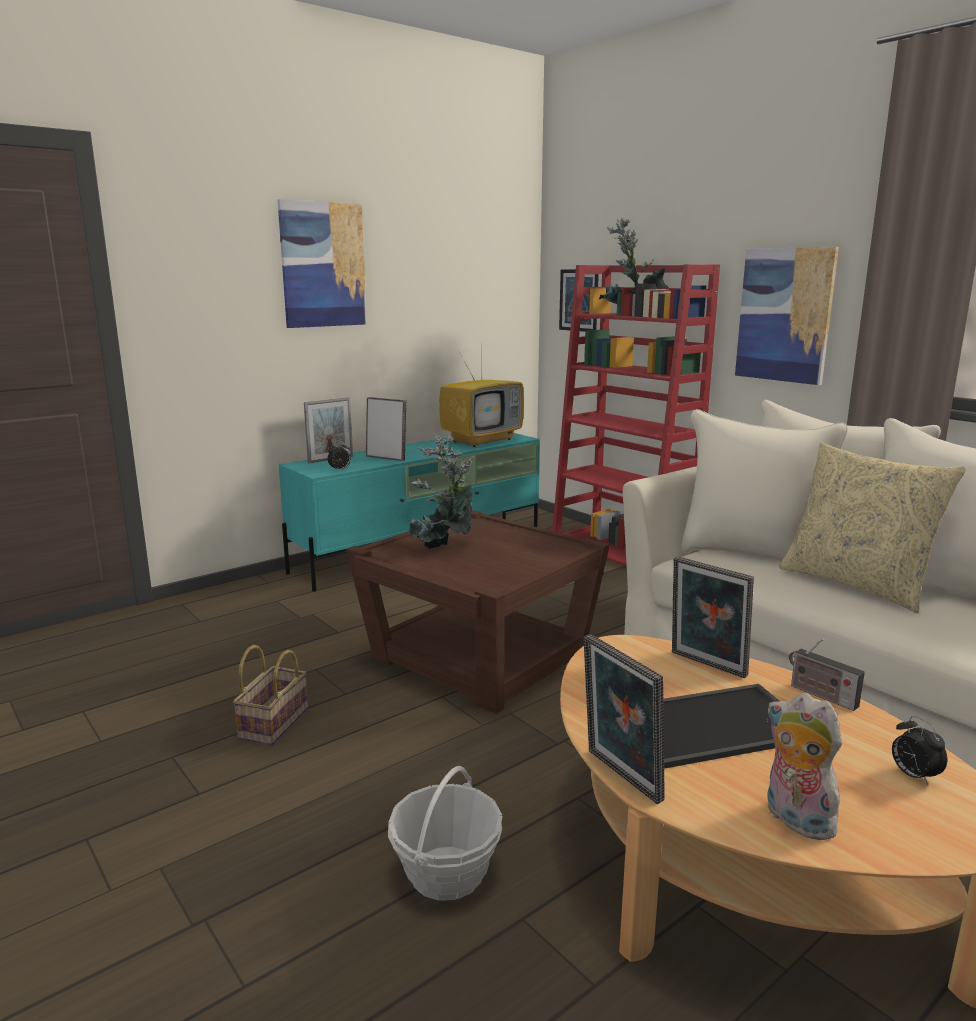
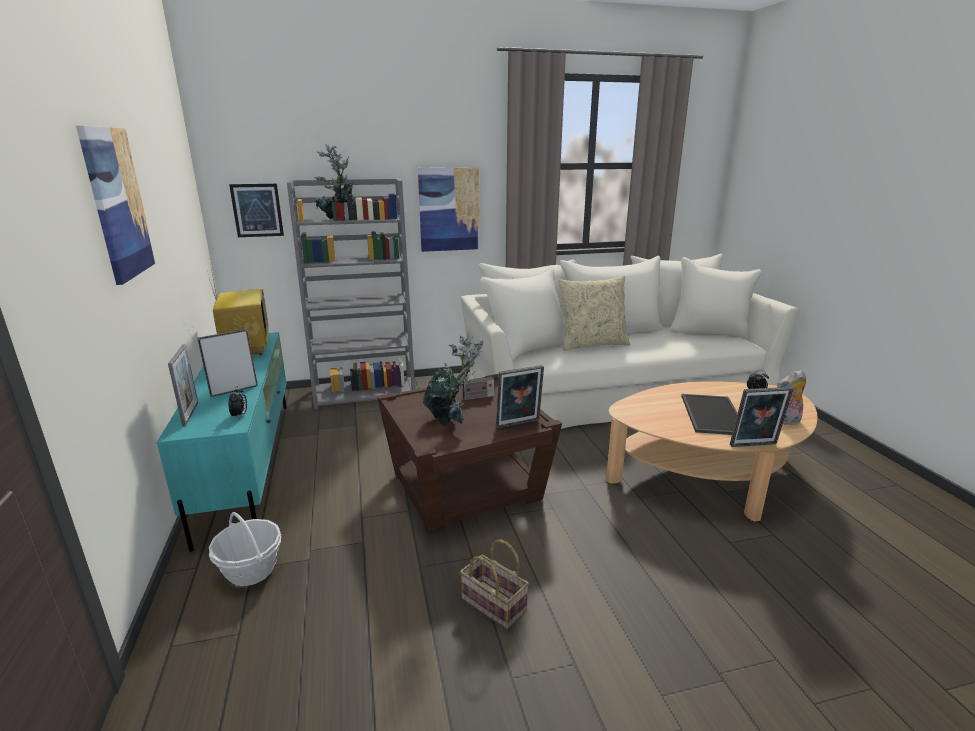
camera: 65 degrees left, 5 degrees up
basket [388,766,502,901] -> basket moved to [209,512,281,586]
red bookcase [552,264,720,567] -> grey bookcase [287,179,415,409]
picture frame [672,556,754,678] -> picture frame moved to [496,365,544,428]
radio [789,639,865,711] -> radio moved to [460,371,495,400]

